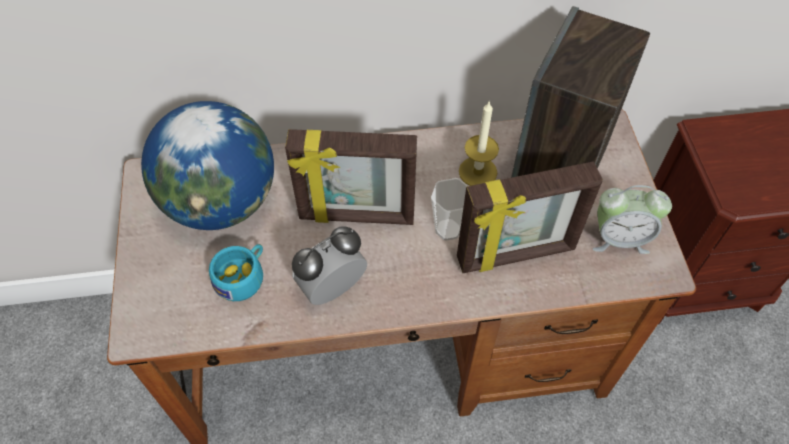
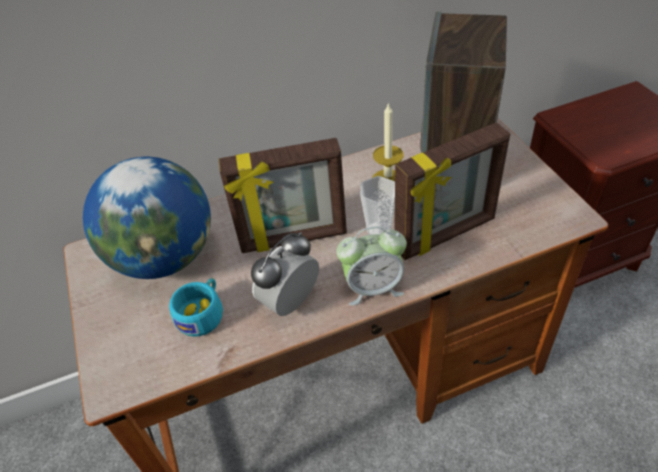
camera: 10 degrees left, 10 degrees down
alarm clock [593,185,672,254] -> alarm clock moved to [336,227,407,306]

